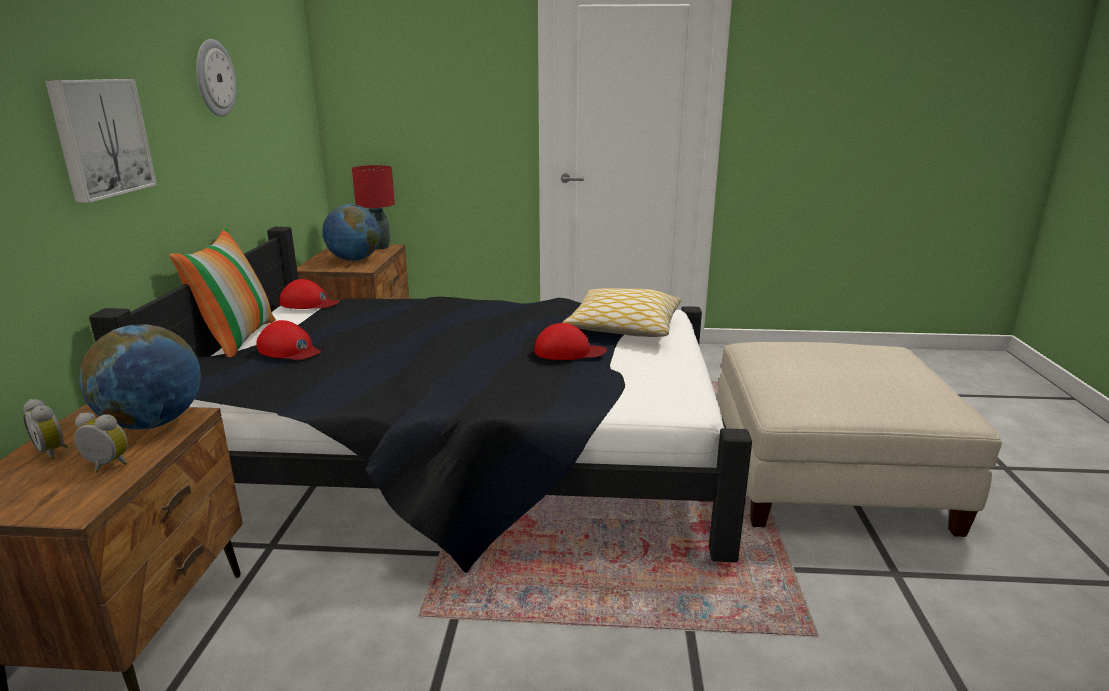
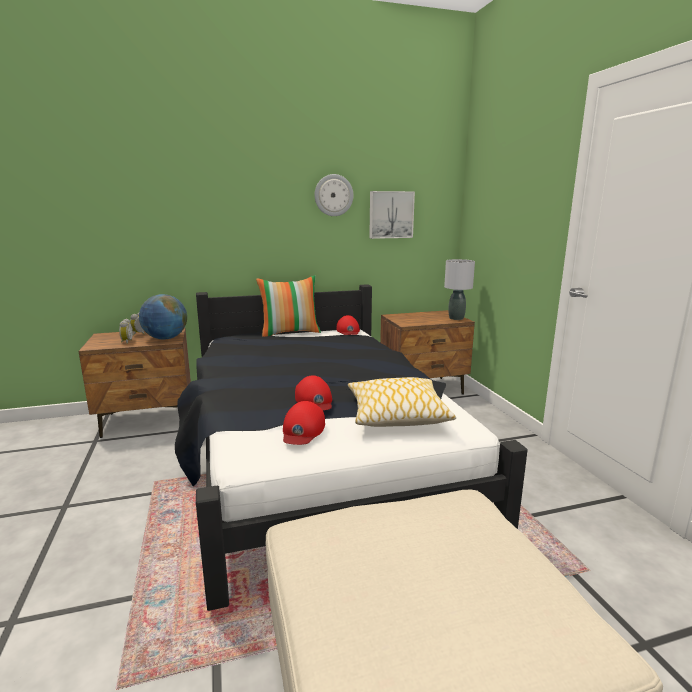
camera: 70 degrees right, 5 degrees down
picture [45,79,157,203] -> picture moved to [369,191,415,239]
red cap [256,320,321,360] -> red cap moved to [283,401,325,445]
globe [322,204,381,261] -> none
red table lamp [352,165,395,250] -> grey table lamp [444,259,475,320]

